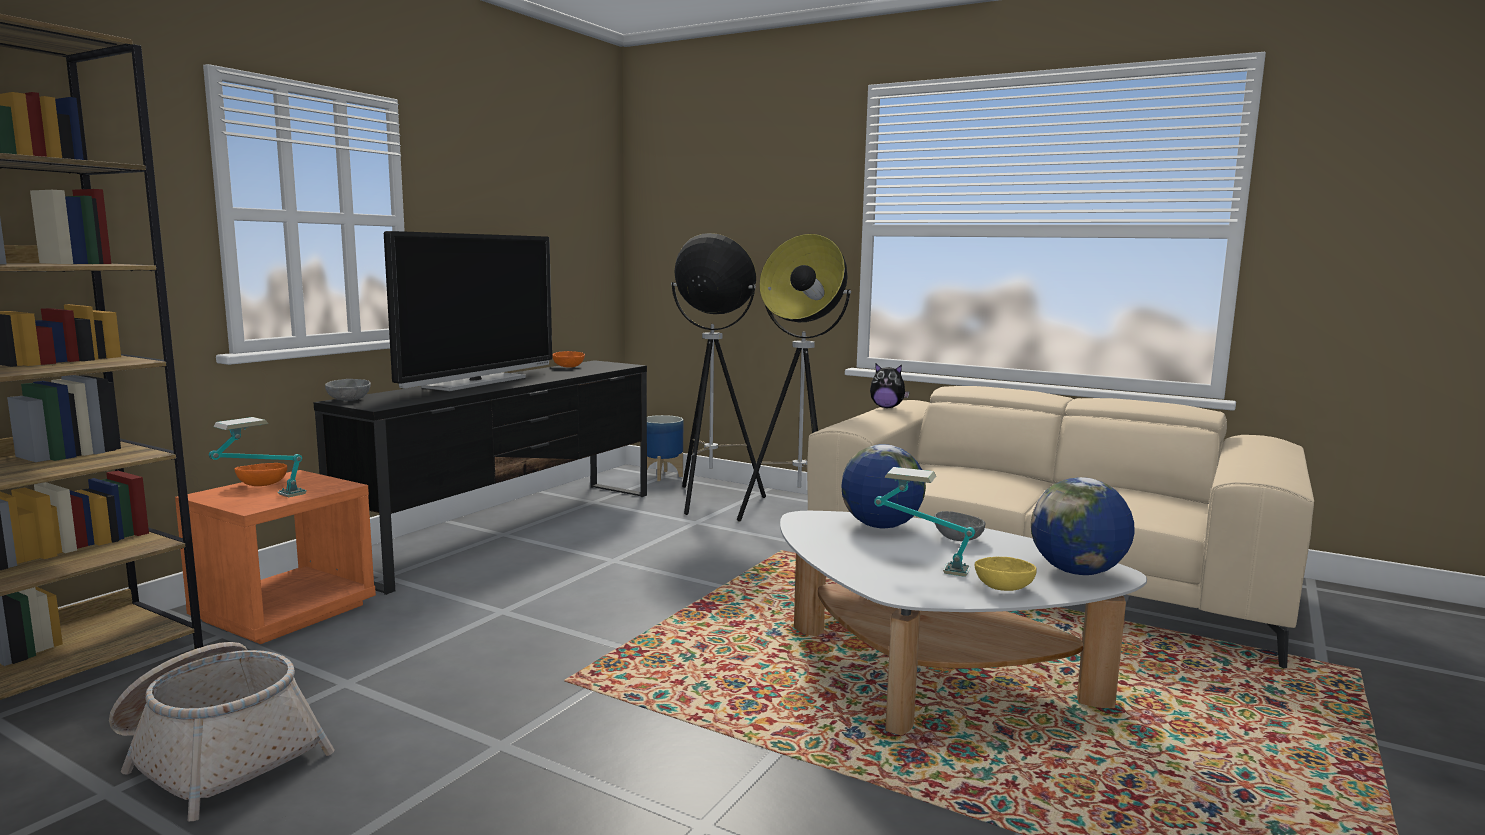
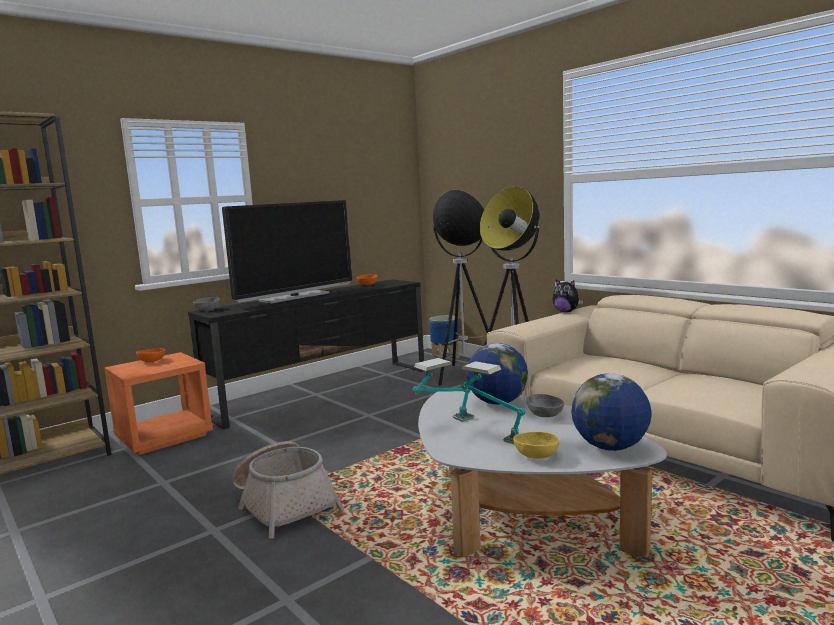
camera: 20 degrees right, 0 degrees up
basket [109,642,335,822] -> basket moved to [232,441,344,538]
table lamp [209,417,307,497] -> table lamp moved to [412,358,474,422]

